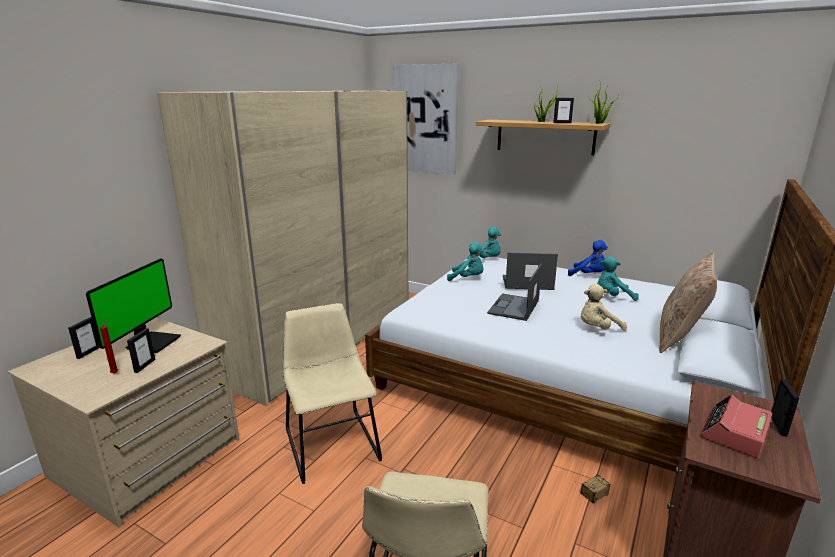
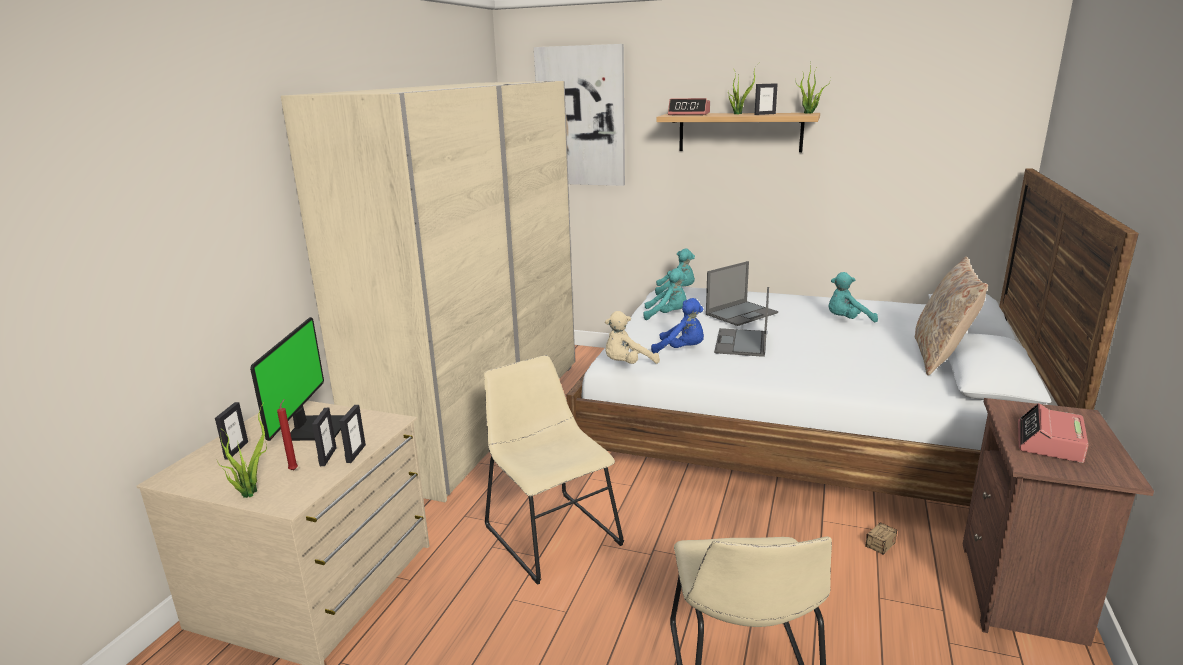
camera: 10 degrees left, 0 degrees up
laptop [503,253,558,290] -> laptop turned 150 degrees clockwise [706,261,778,326]
blue plush toy [568,240,608,276] -> blue plush toy moved to [651,298,704,353]
beige plush toy [581,284,627,331] -> beige plush toy moved to [605,311,660,364]
picture frame [771,379,799,437] -> picture frame moved to [339,405,366,463]
none -> potted plant [217,404,267,498]
none -> alarm clock [668,98,710,115]

